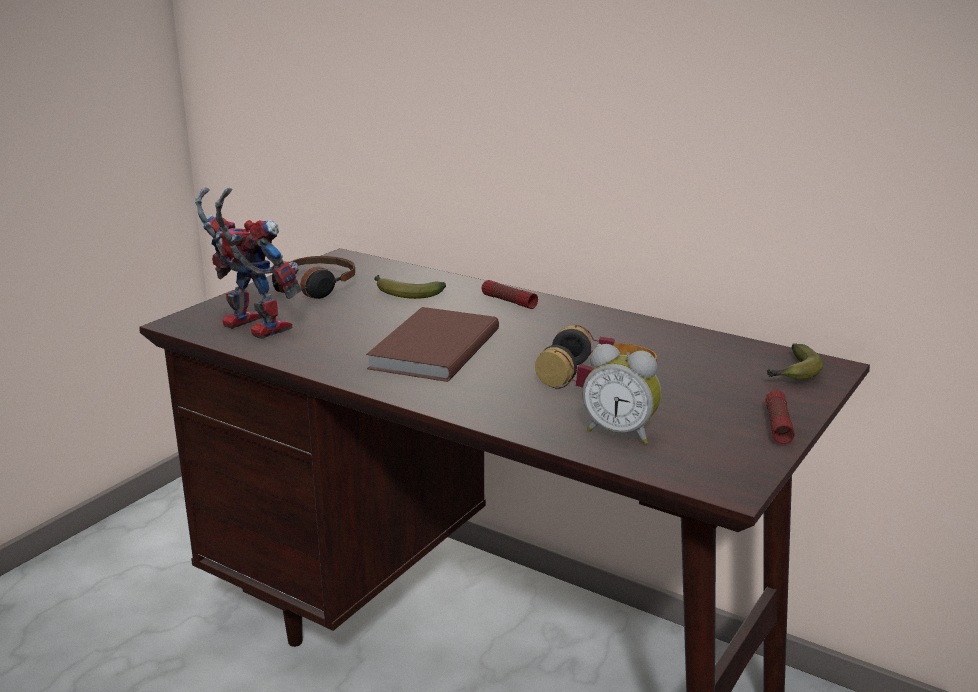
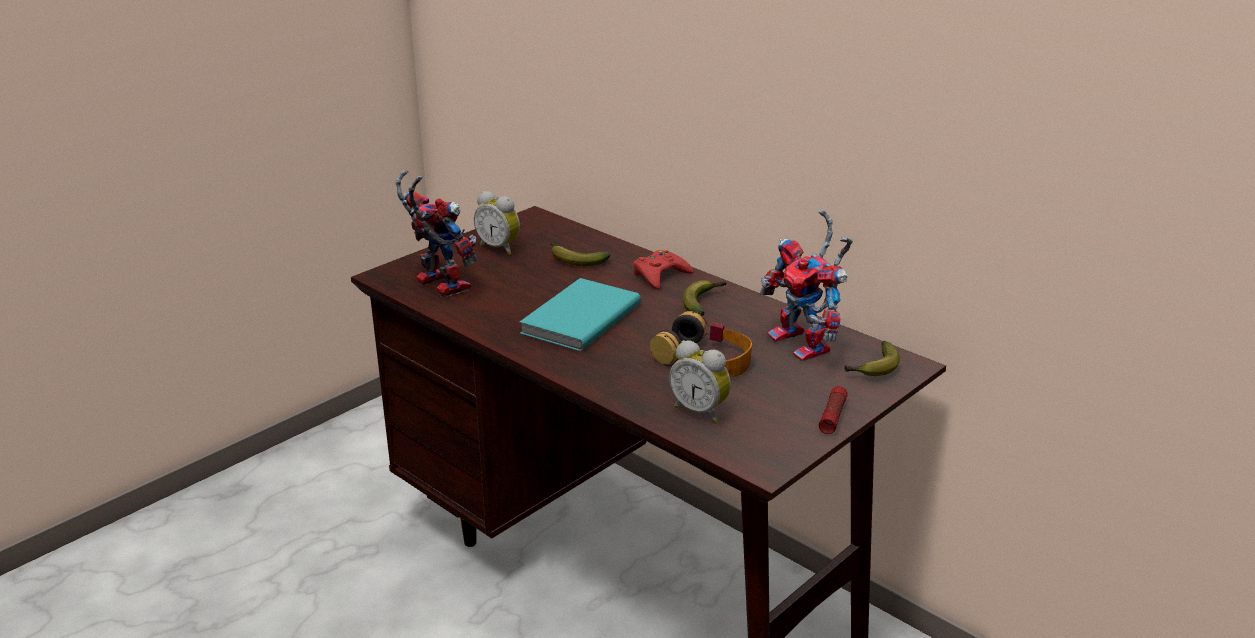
camera: 10 degrees right, 5 degrees up
headphones [272,256,355,299] -> alarm clock [474,191,520,255]
brown book [366,307,499,382] -> turquoise book [520,278,641,351]
flashlight [482,280,538,309] -> red game controller [633,250,694,290]
none -> banana [683,280,726,316]
none -> toy robot [760,209,853,362]

